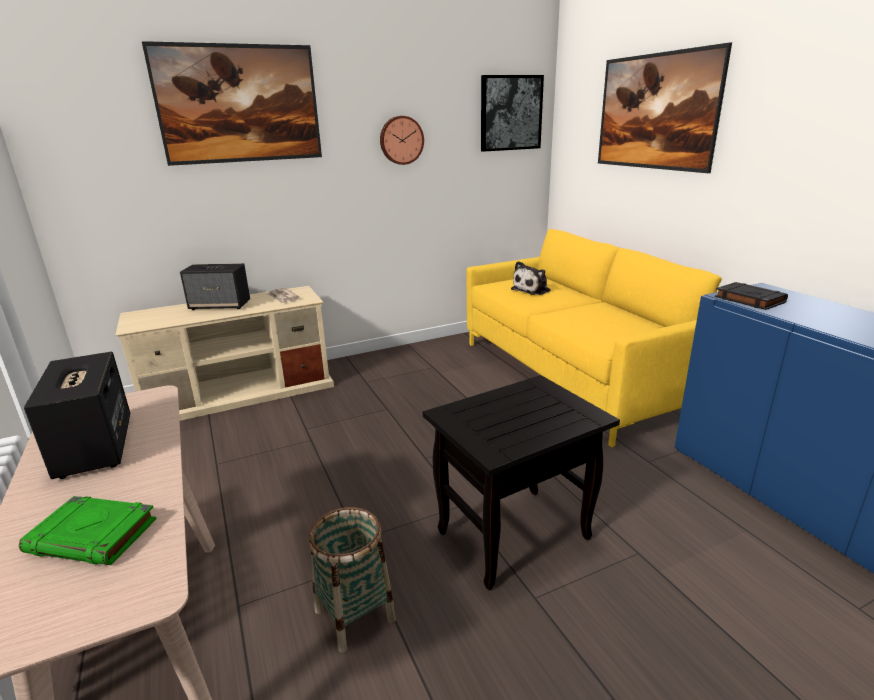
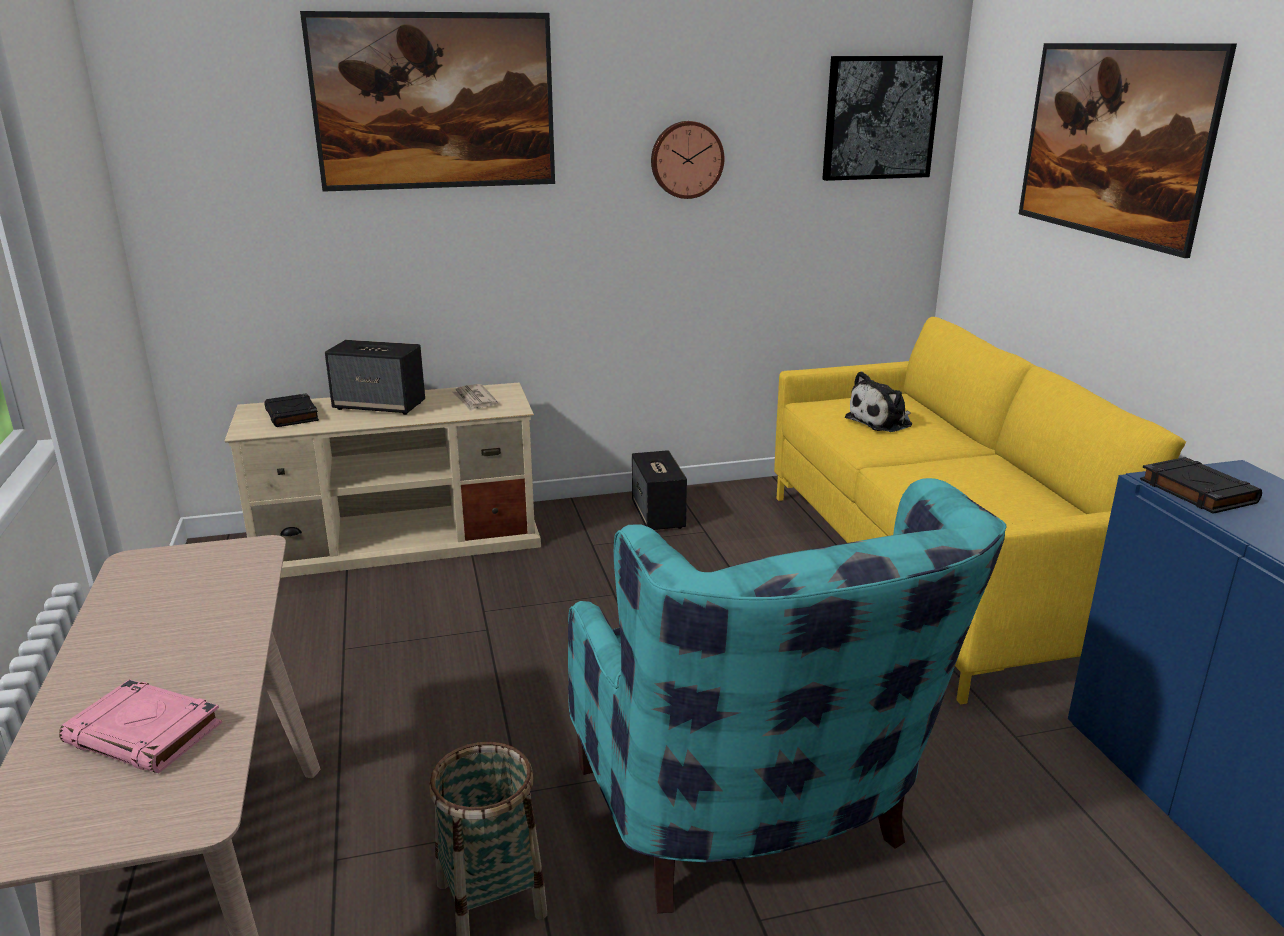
camera: 10 degrees right, 0 degrees up
green book [19,496,157,565] -> pink book [59,679,222,773]
speaker [24,352,130,479] -> speaker moved to [632,450,687,530]
black side table [423,375,620,591] -> turquoise armchair [568,478,1006,913]
none -> black book [264,393,319,427]

